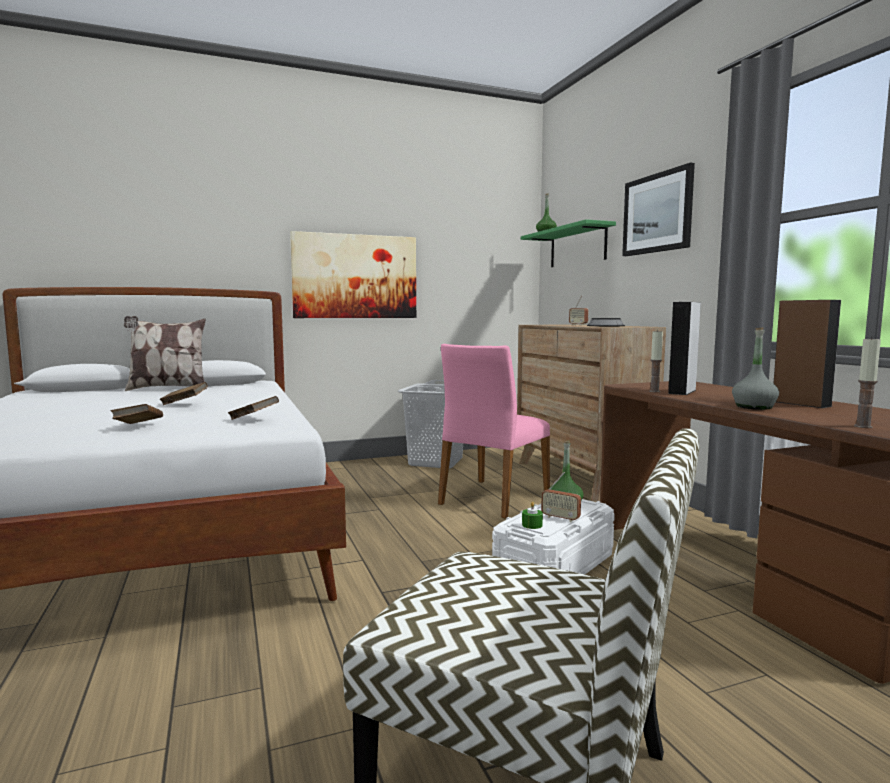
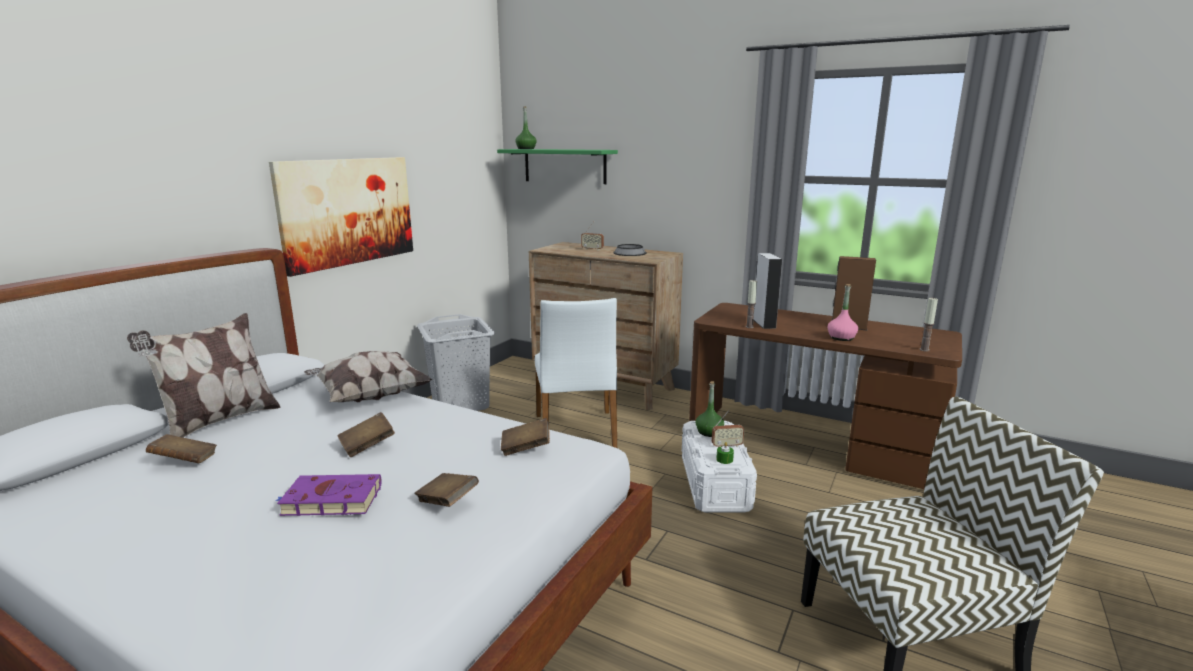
camera: 40 degrees left, 10 degrees up
pink chair [438,344,550,519] -> white chair [535,298,617,448]
picture [622,163,695,256] -> none
grey bottle [732,327,779,410] -> pink bottle [827,284,858,341]
none -> brown book [146,434,217,463]
none -> purple book [275,474,381,516]
none -> pillow [304,351,433,402]

